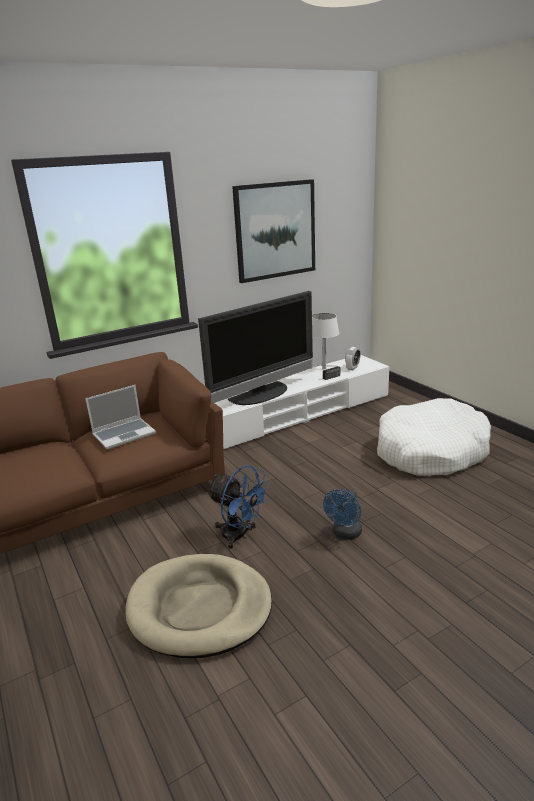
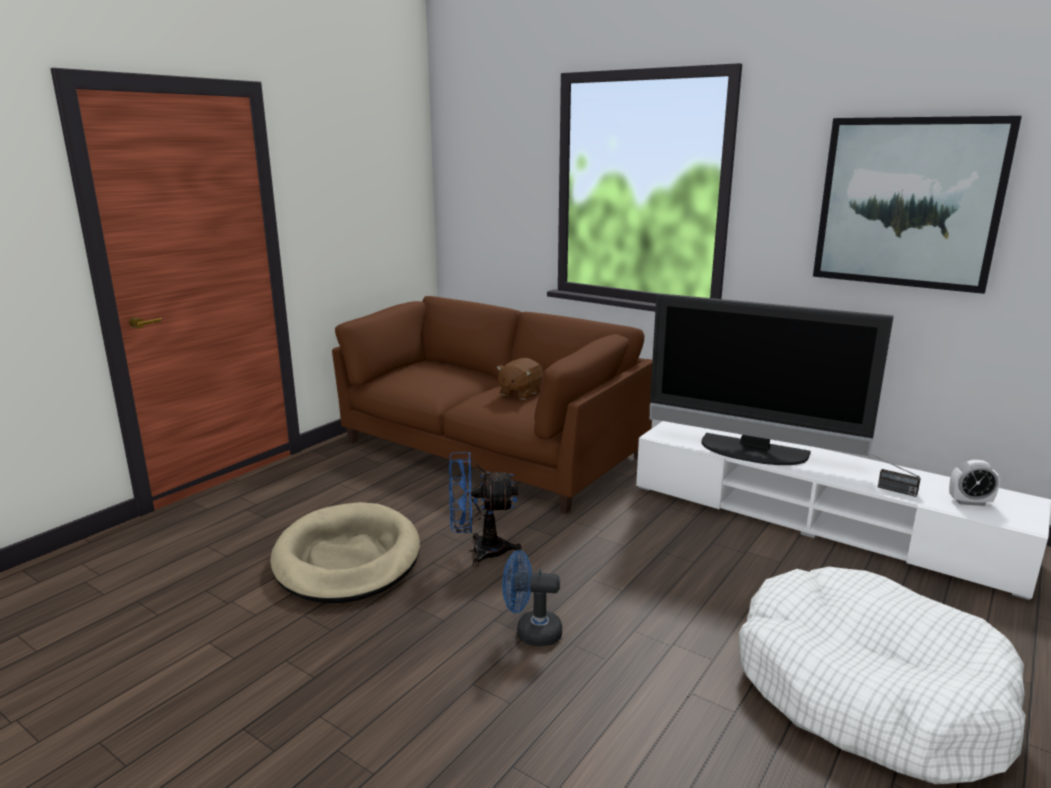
camera: 65 degrees right, 5 degrees down
laptop [85,385,156,449] -> brown plush toy [497,358,543,400]
blue fan [207,465,270,549] -> blue fan turned 75 degrees clockwise [449,452,521,567]
white table lamp [312,313,339,369] -> none

